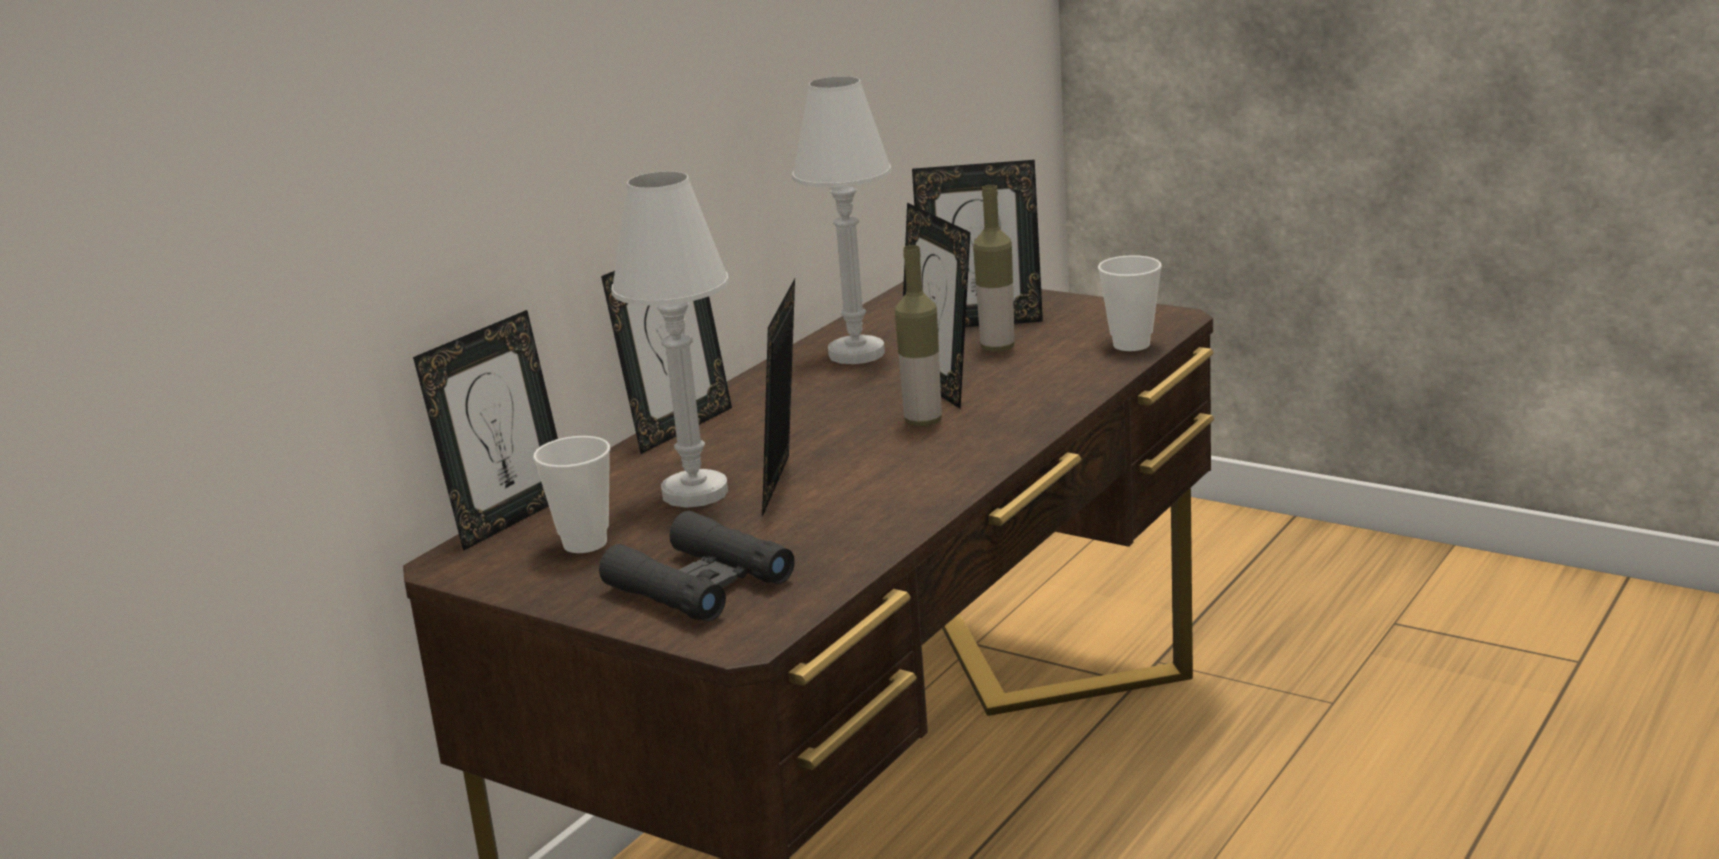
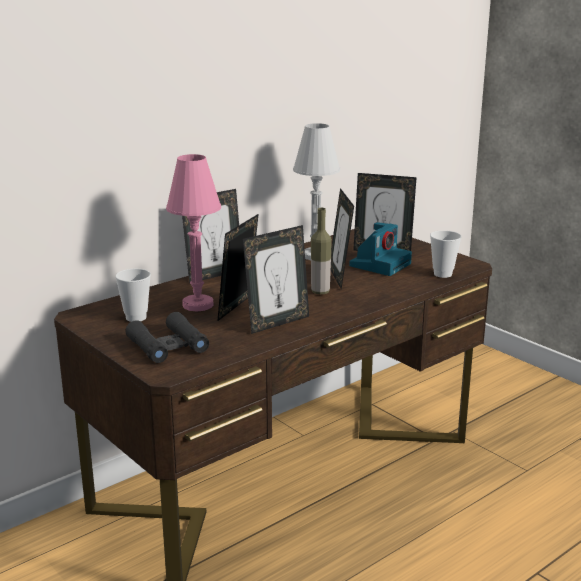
camera: 15 degrees right, 0 degrees up
picture frame [413,310,558,551] -> picture frame moved to [243,225,309,334]
white table lamp [611,171,729,508] -> pink table lamp [166,154,221,311]
bottle [973,185,1014,352] -> camera [349,222,412,276]

